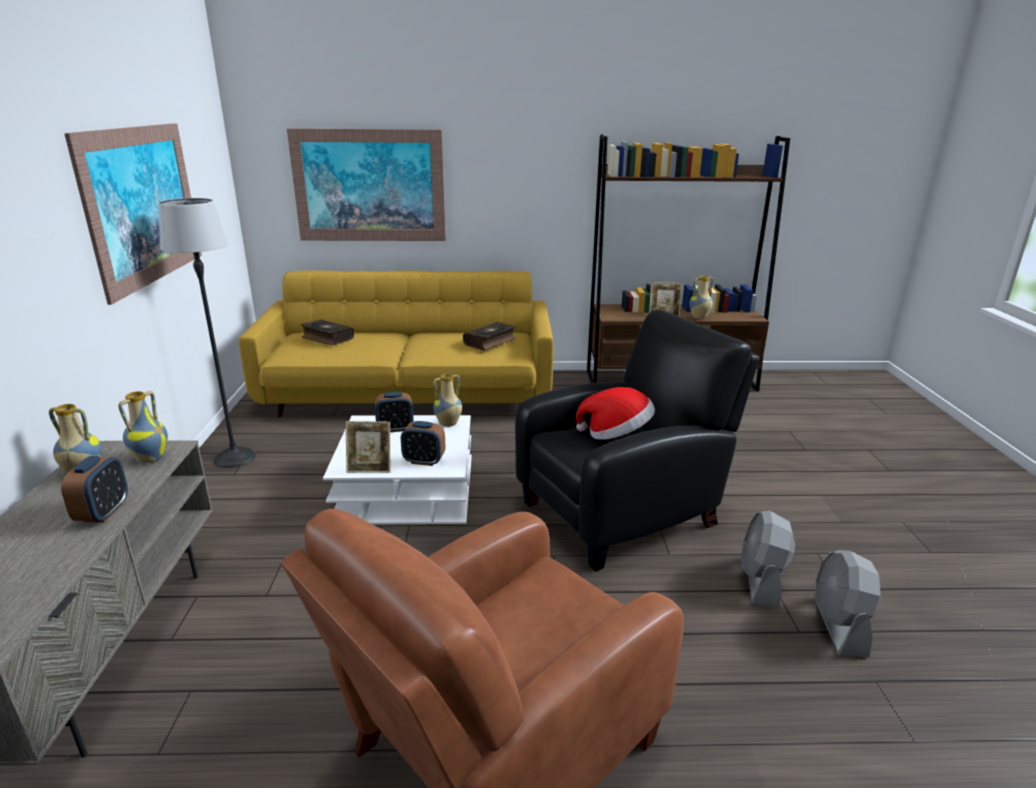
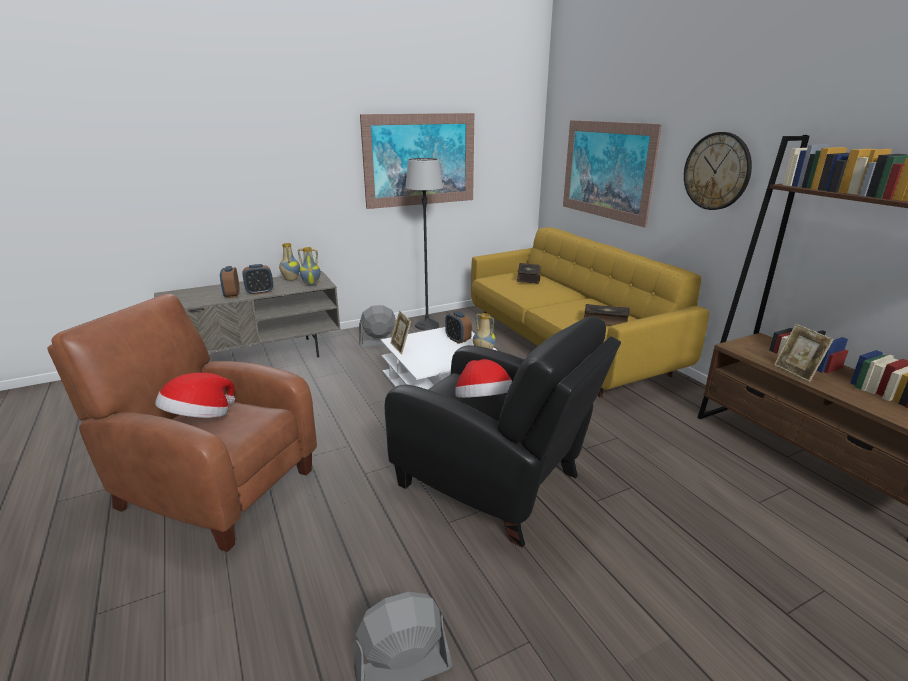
camera: 65 degrees right, 0 degrees up
alarm clock [401,421,445,466] -> alarm clock moved to [220,266,240,298]
vase [689,276,714,319] -> none
grey fan [741,511,795,608] -> grey fan moved to [359,305,397,347]
none -> hat [155,373,235,418]
none -> wall clock [684,132,752,210]

